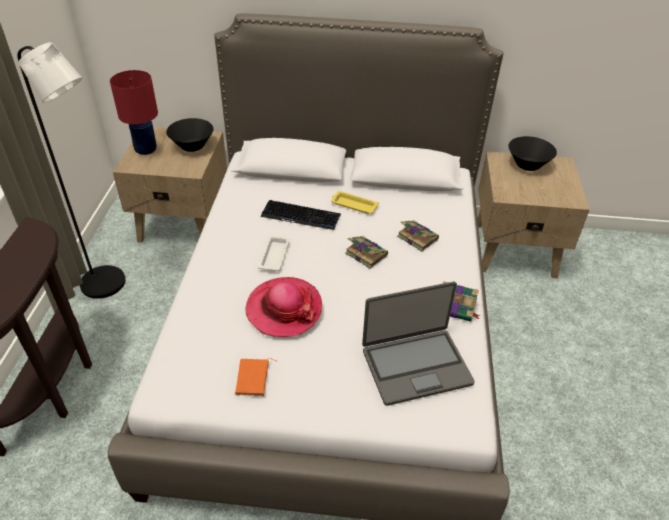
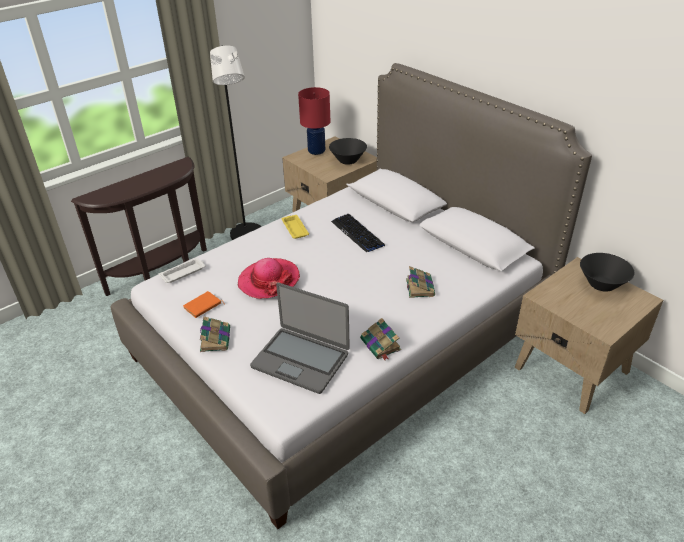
camera: 45 degrees right, 5 degrees down
white tray [258,236,290,271] -> white tray moved to [159,258,205,283]
yellow tray [331,191,379,214] -> yellow tray moved to [281,215,309,239]
book [345,236,388,269] -> book moved to [200,316,230,352]

